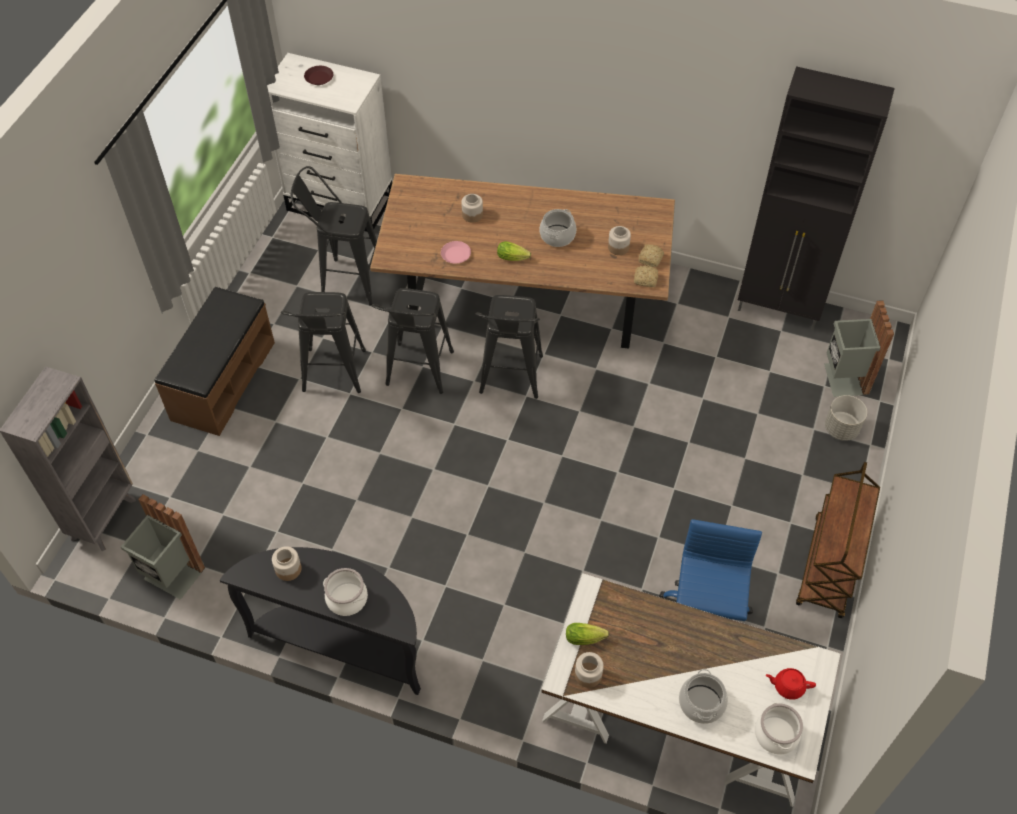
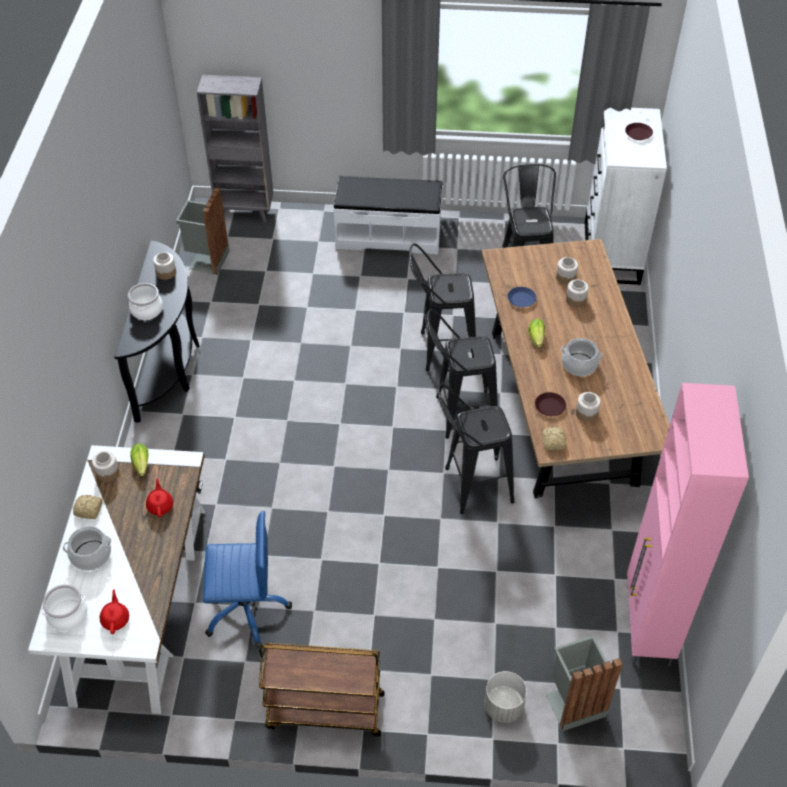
camera: 75 degrees right, 5 degrees down
brown bench [154,287,275,436] -> white bench [333,176,442,254]
black stool [281,292,366,393] -> black stool moved to [437,383,514,514]
pink plate [441,241,471,264] -> blue plate [508,287,536,307]
bread [638,244,664,267] -> bread moved to [73,495,103,519]
black cabinet [738,66,895,330] -> pink cabinet [627,383,749,667]
none -> red teapot [146,478,173,517]
none -> brown plate [535,392,566,416]
none -> jar [556,257,578,285]

